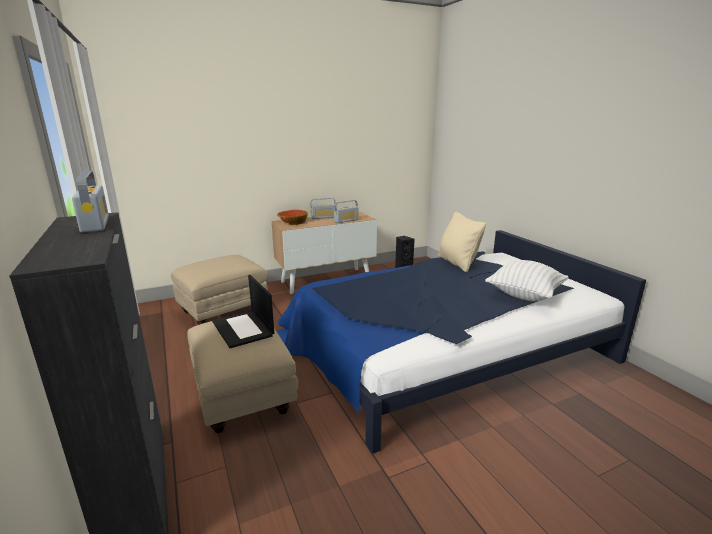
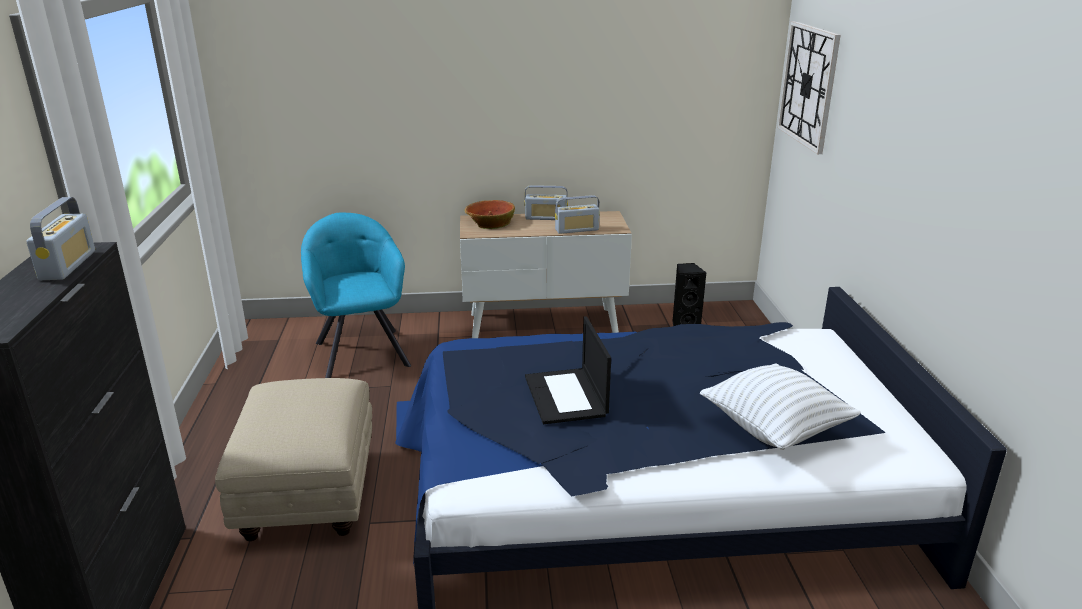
camera: 20 degrees right, 5 degrees up
beige ottoman [171,255,268,325] -> turquoise armchair [301,213,411,378]
laptop [212,275,274,348] -> laptop moved to [525,316,611,424]
beige pillow [438,212,486,272] -> none
none -> wall clock [777,21,841,154]

